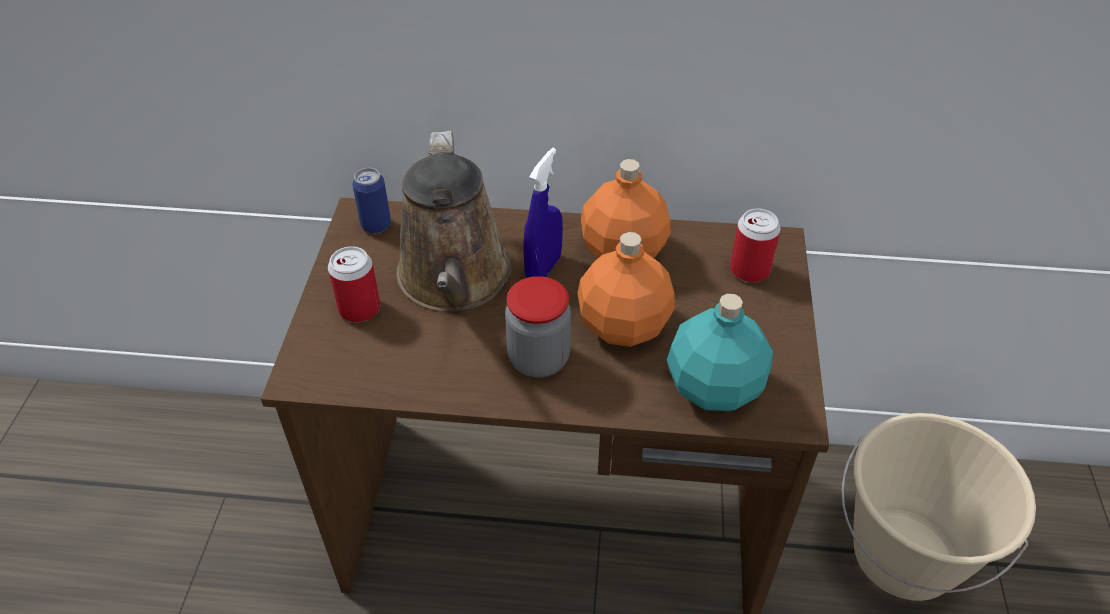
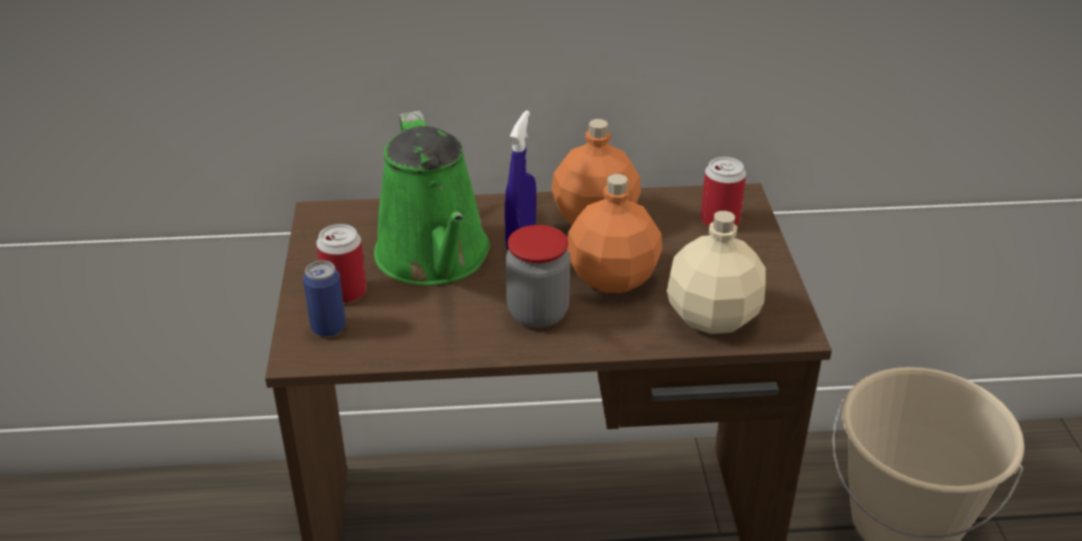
camera: 10 degrees left, 10 degrees down
can [352,168,391,234] -> can moved to [303,260,346,337]
brown watering can [397,131,511,312] -> green watering can [374,110,490,285]
turquoise bottle [667,294,773,411] -> beige bottle [667,211,766,334]

